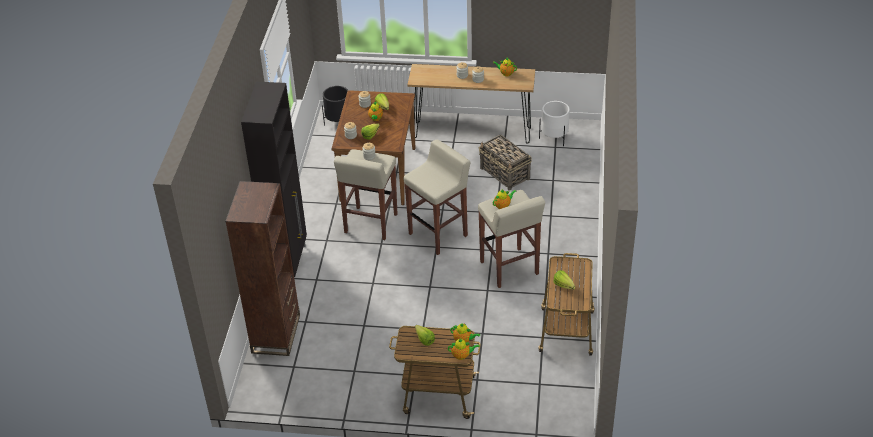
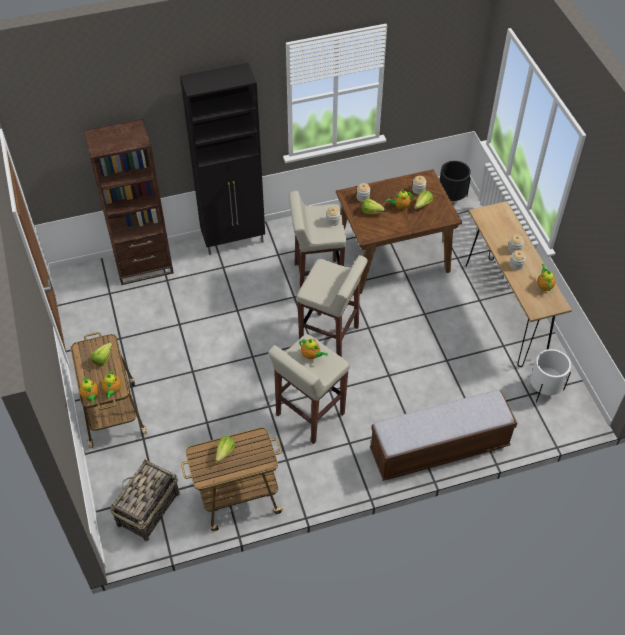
camera: 65 degrees right, 10 degrees up
basket [479,134,532,191] -> basket moved to [110,459,180,541]
none -> bench [370,390,517,481]

